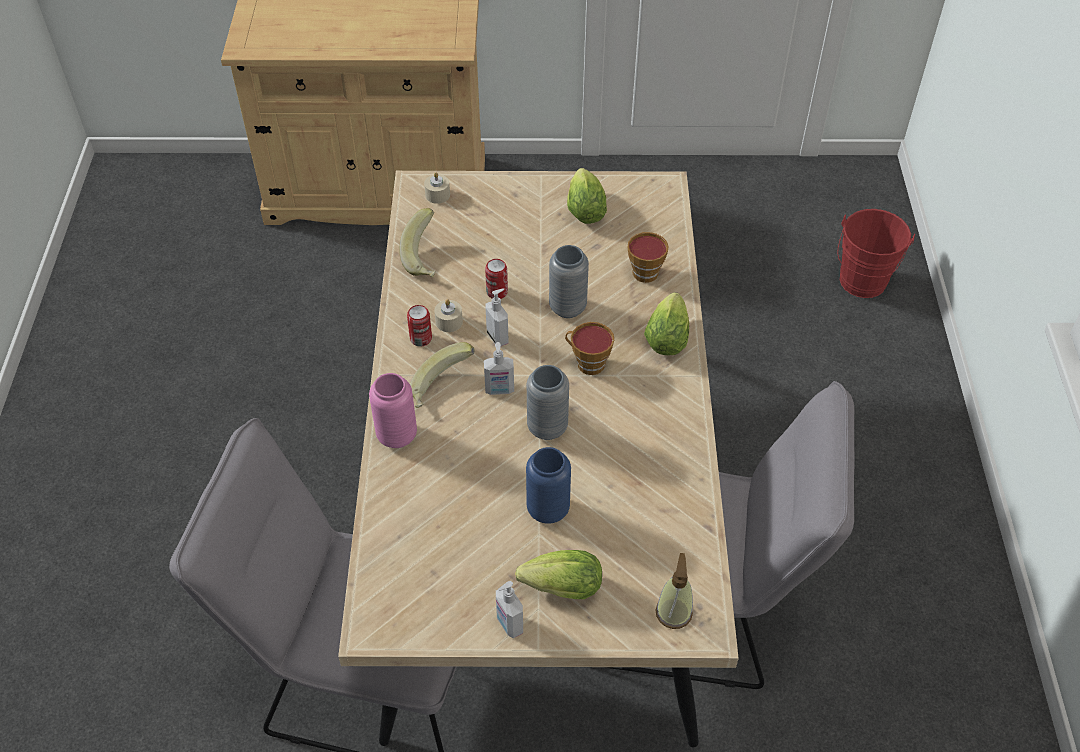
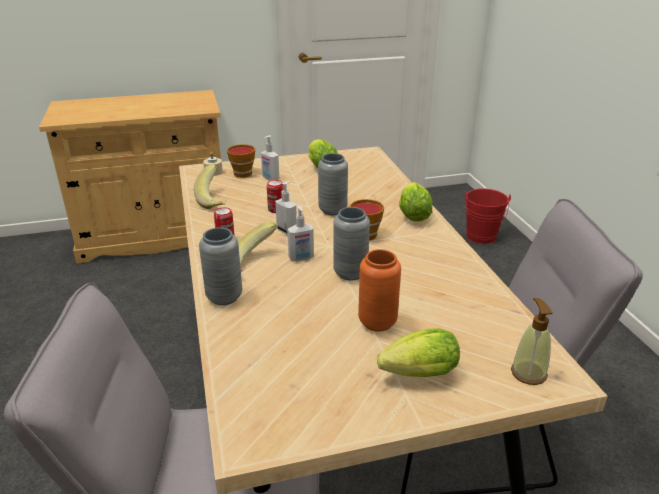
camera: 15 degrees left, 20 degrees down
pink vase [369,373,417,448] -> grey vase [199,227,242,305]
beige candle [434,299,463,332] -> none
soap dispenser [496,581,523,638] -> soap dispenser moved to [261,135,279,180]
blue vase [526,447,571,524] -> orange vase [358,249,401,332]
cup [628,232,668,283] -> cup moved to [227,144,255,178]

